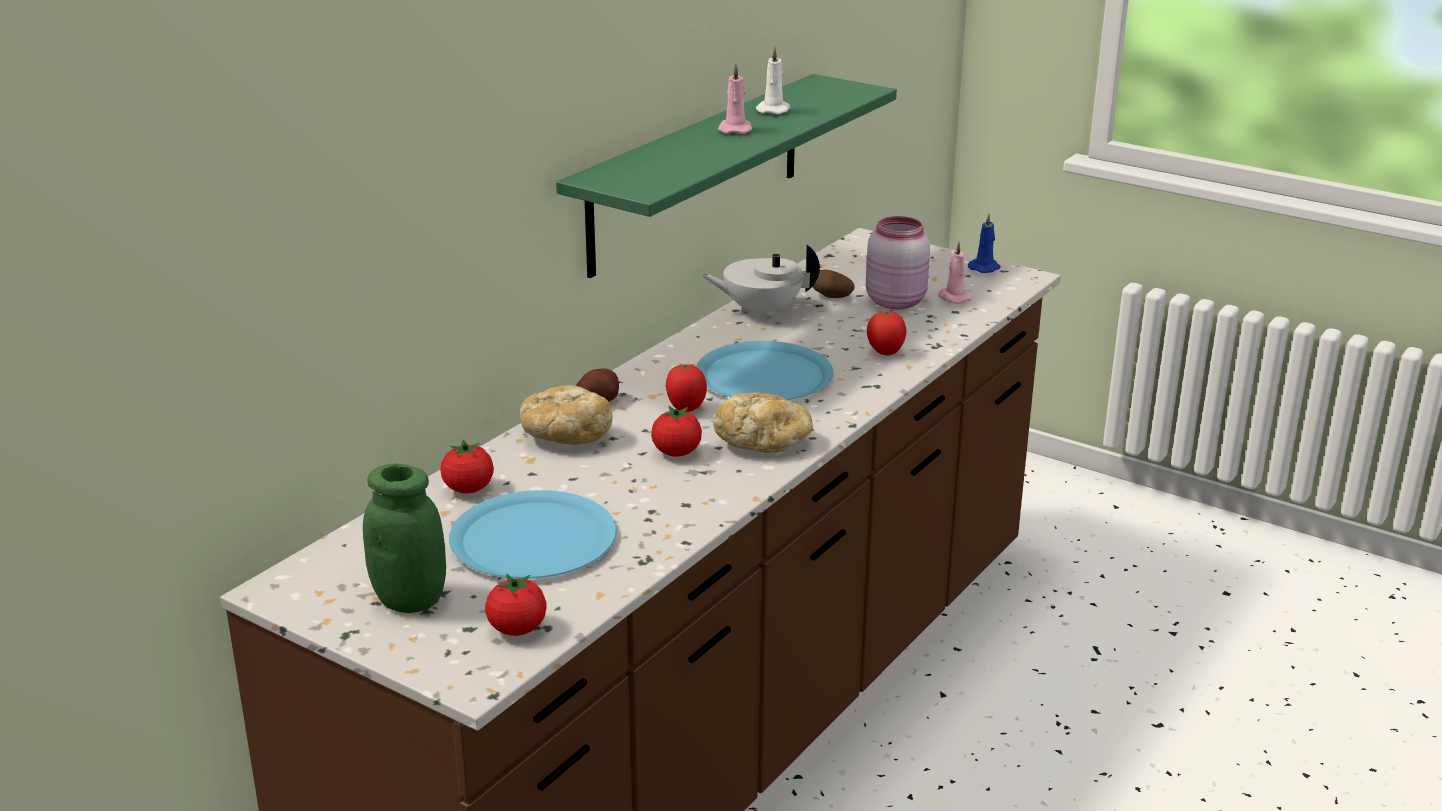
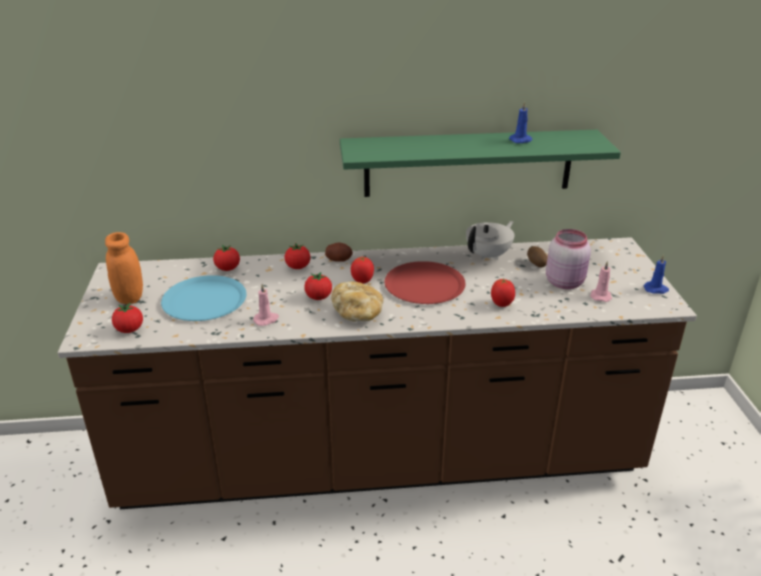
camera: 50 degrees right, 5 degrees up
green jar [363,464,446,613] -> orange jar [105,232,143,304]
bread [520,385,612,445] -> tomato [284,243,311,269]
blue plate [696,341,833,400] -> red plate [384,261,465,304]
white teapot [701,245,820,319] -> white teapot turned 90 degrees clockwise [466,221,515,260]
pink candle [718,64,752,134] -> pink candle moved to [253,284,279,326]
white candle [756,47,790,114] -> blue candle [509,101,533,143]

